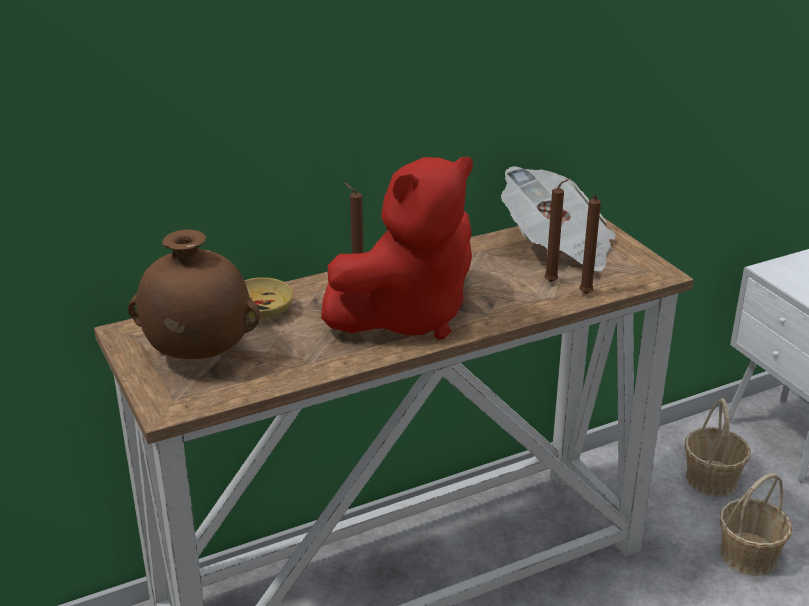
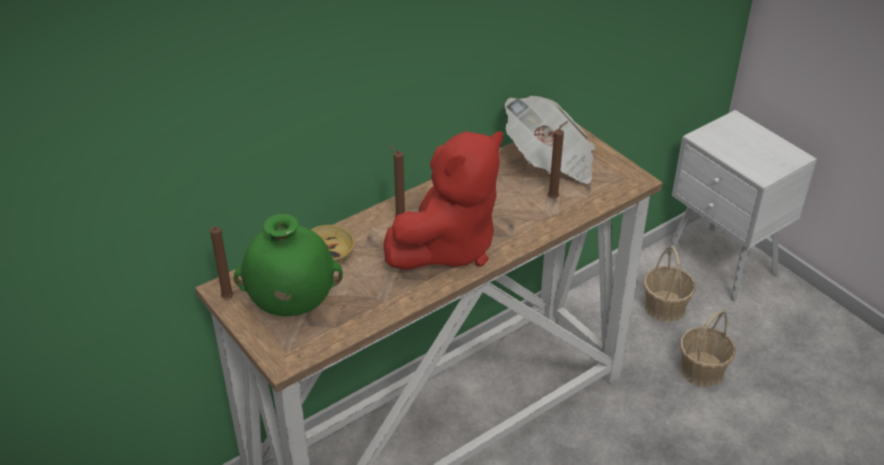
camera: 10 degrees left, 10 degrees up
brown vase [128,230,260,359] -> green vase [234,214,343,316]
brown candle [579,195,601,294] -> brown candle moved to [210,227,234,299]

